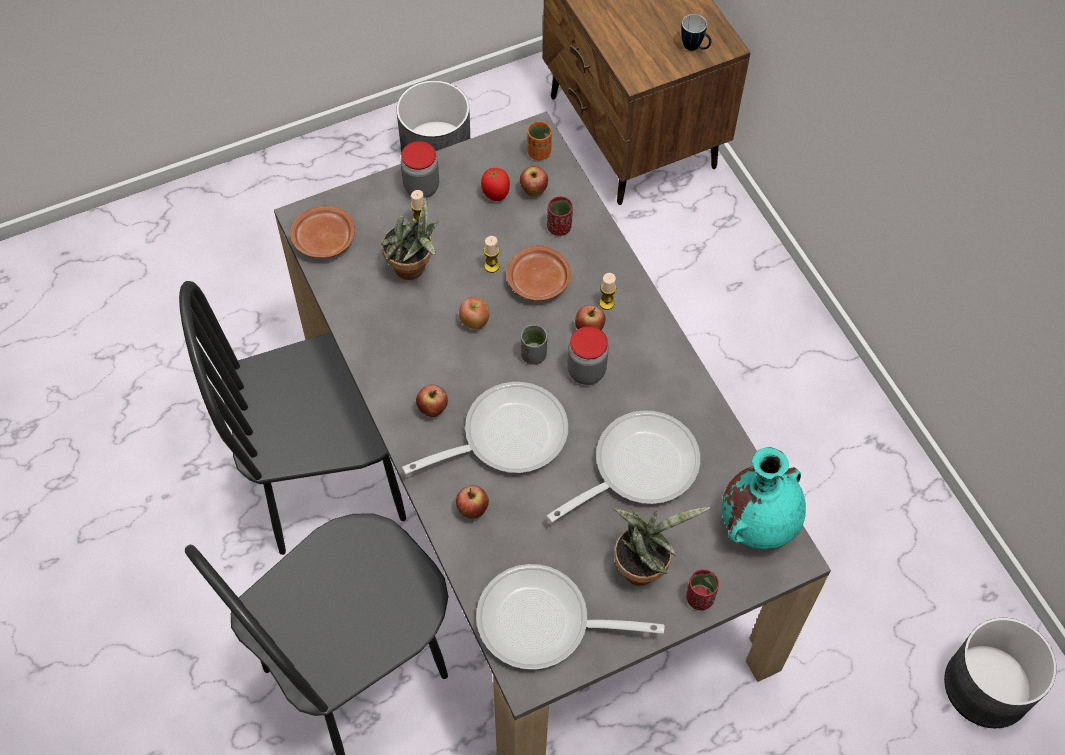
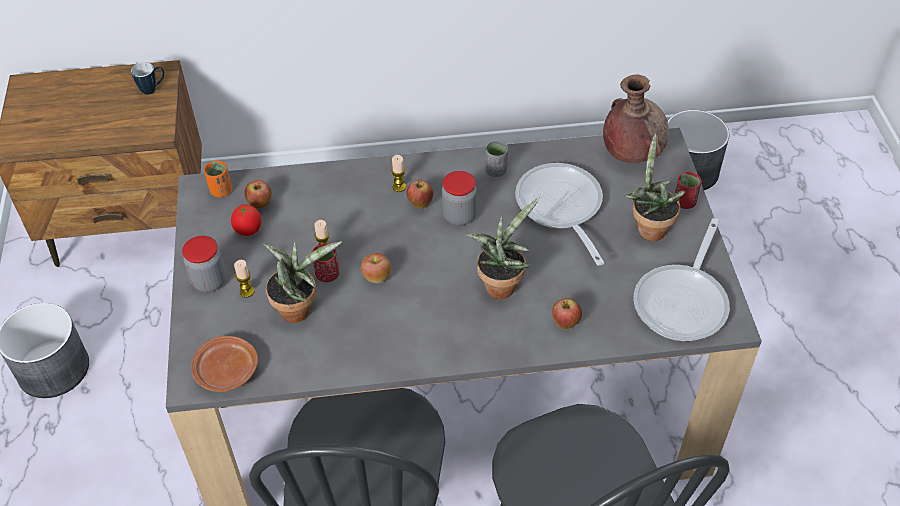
camera: 70 degrees left, 10 degrees down
frying pan [402,382,568,474] -> potted plant [465,198,540,299]
apple [416,384,448,417] -> none
brown plate [506,245,571,301] -> none
grey cup [521,325,547,365] -> grey cup moved to [485,140,508,177]
red cup [547,196,573,236] -> red cup moved to [312,243,339,282]
turquoise vase [722,447,806,549] -> brown vase [603,74,669,163]

